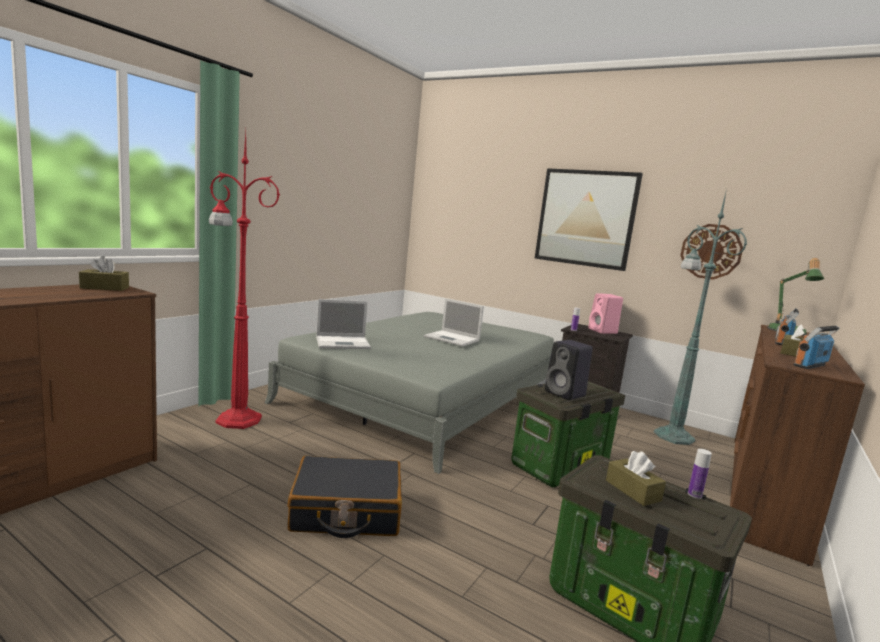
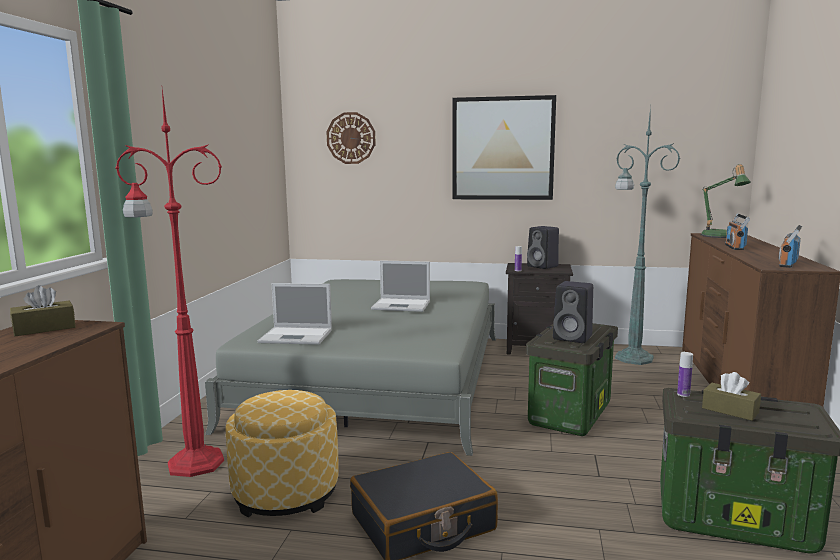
camera: 20 degrees left, 0 degrees up
laptop [316,299,371,349] -> laptop turned 45 degrees clockwise [258,283,332,345]
pink speaker [588,293,623,334] -> black speaker [527,226,559,269]
wall clock [680,224,743,280] -> wall clock moved to [327,112,376,164]
bottle [688,449,712,499] -> bottle moved to [677,352,693,397]
brown tissue box [781,325,804,357] -> none
none -> ottoman [225,390,338,517]

